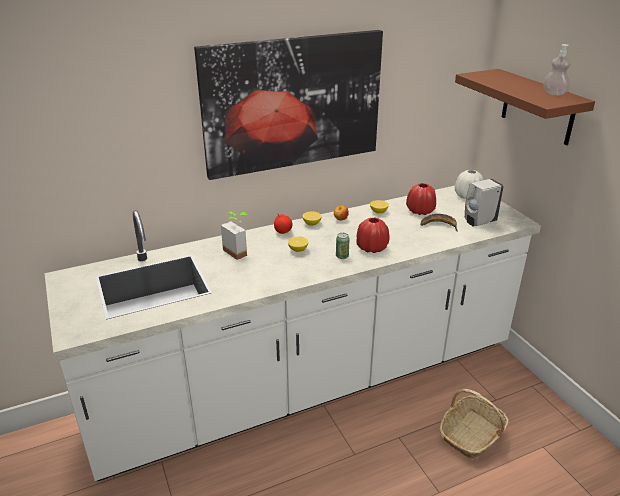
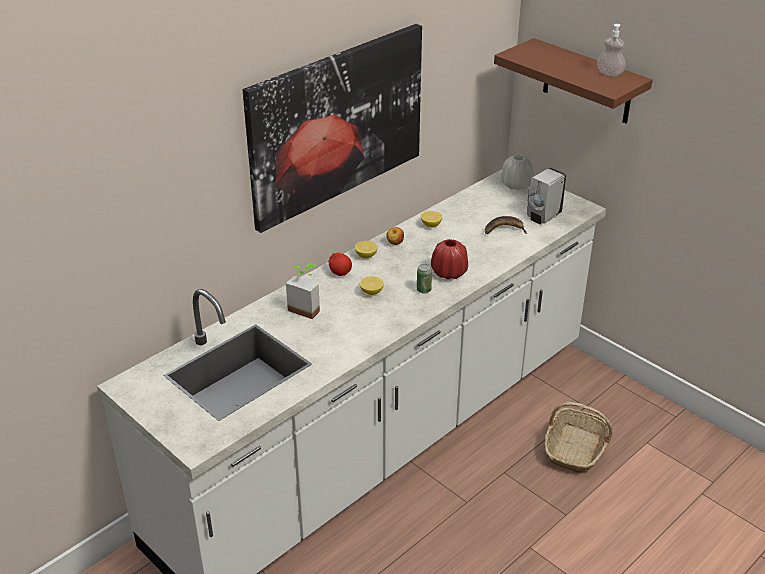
camera: 20 degrees left, 5 degrees up
red vase [406,183,436,215] -> none

